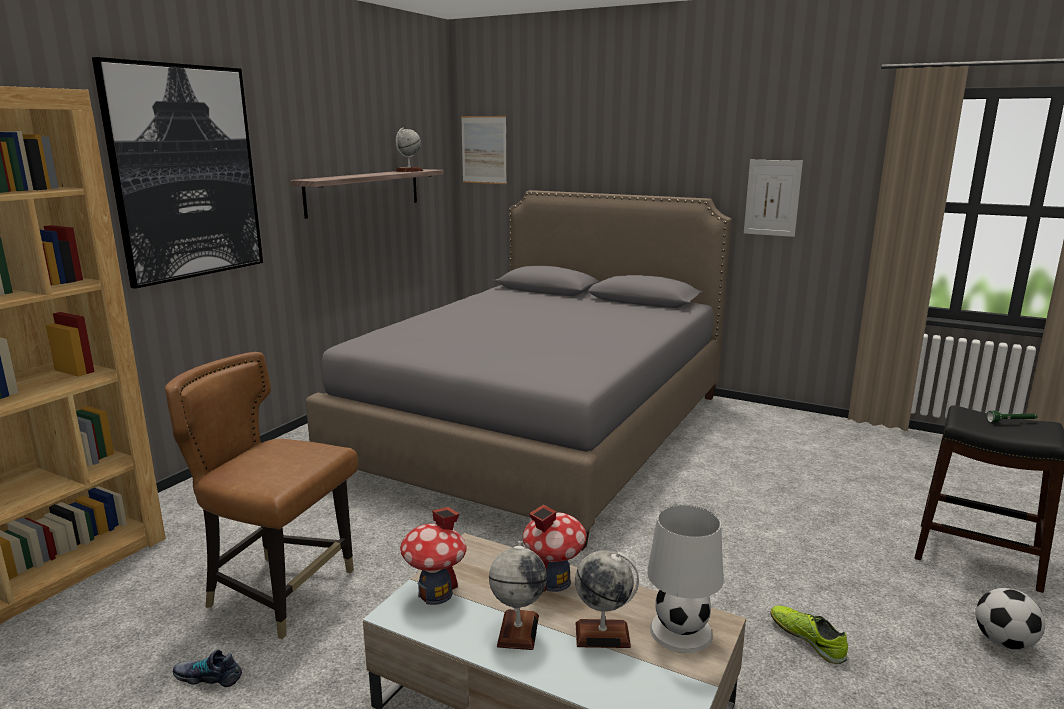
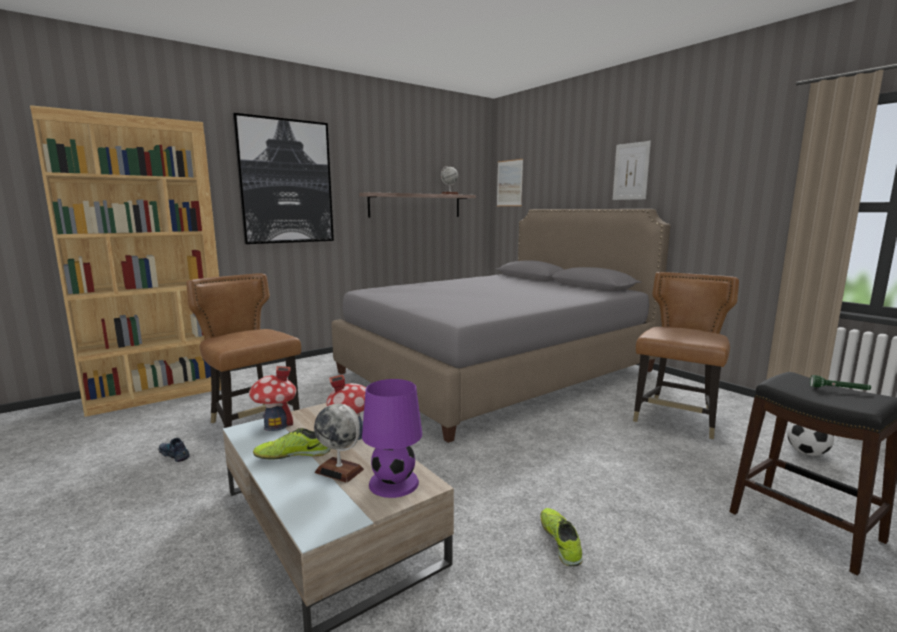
camera: 25 degrees right, 5 degrees down
globe [489,541,547,650] -> shoe [253,428,330,459]
white table lamp [647,505,723,653] -> purple table lamp [362,379,422,498]
picture [744,160,803,237] -> picture moved to [613,141,651,200]
football [975,588,1045,650] -> football moved to [787,423,834,456]
none -> brown chair [633,272,739,439]

